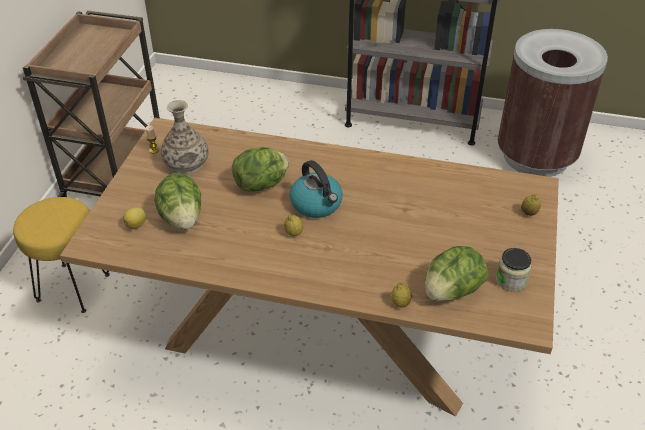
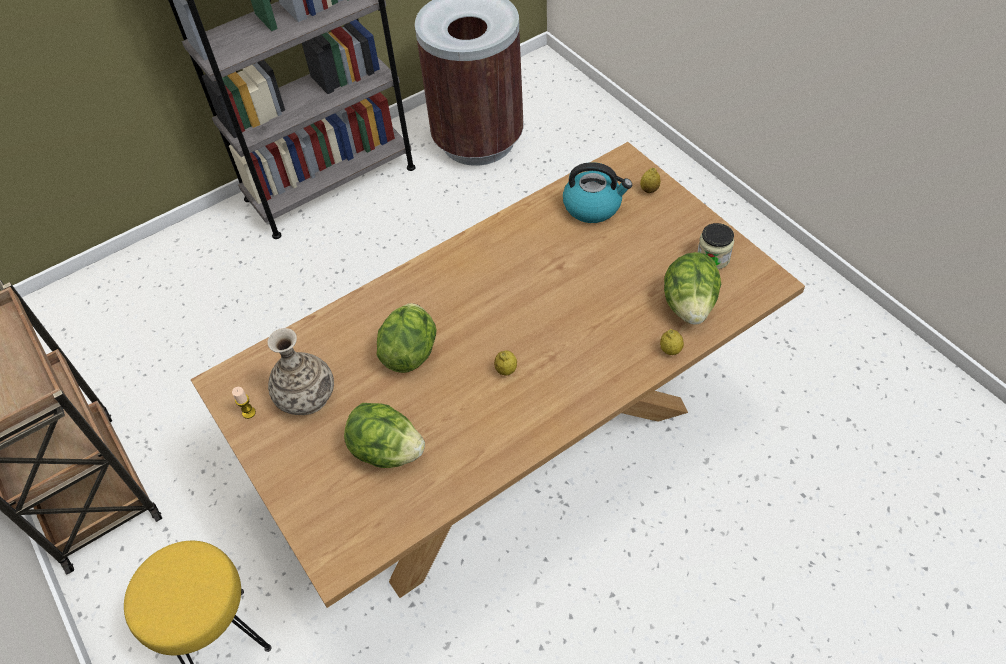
camera: 45 degrees left, 10 degrees up
lemon [123,207,146,229] -> none
kettle [289,160,343,218] -> kettle moved to [563,162,632,223]

